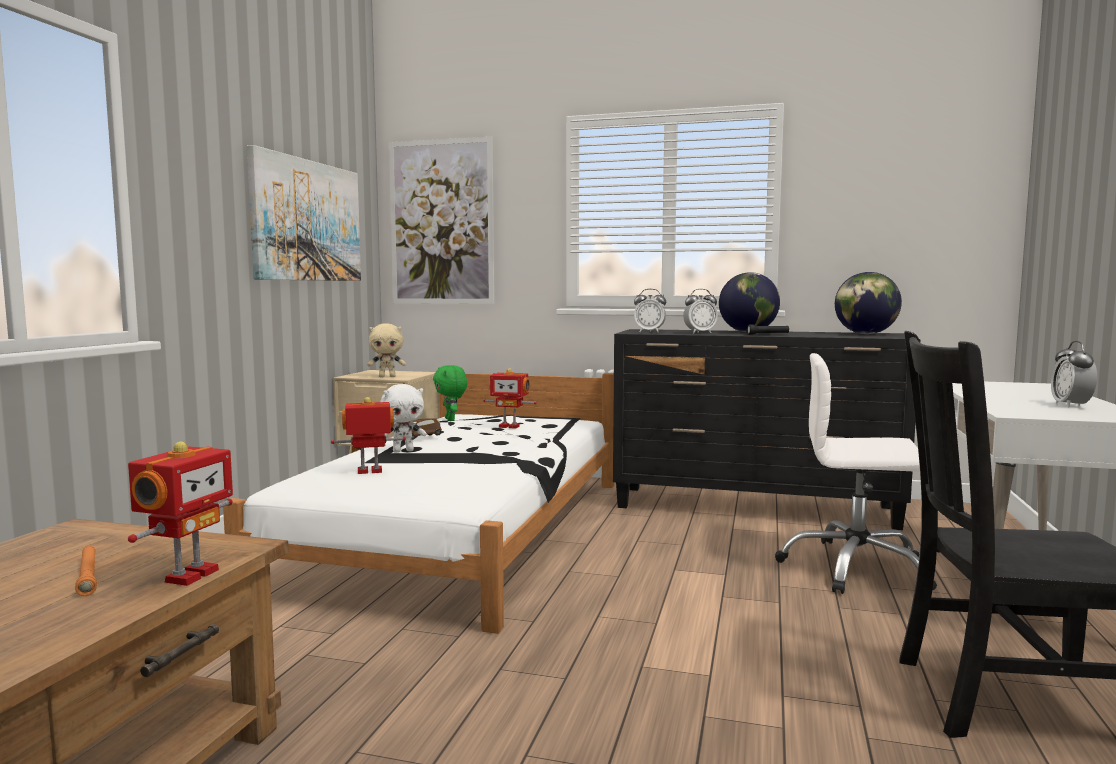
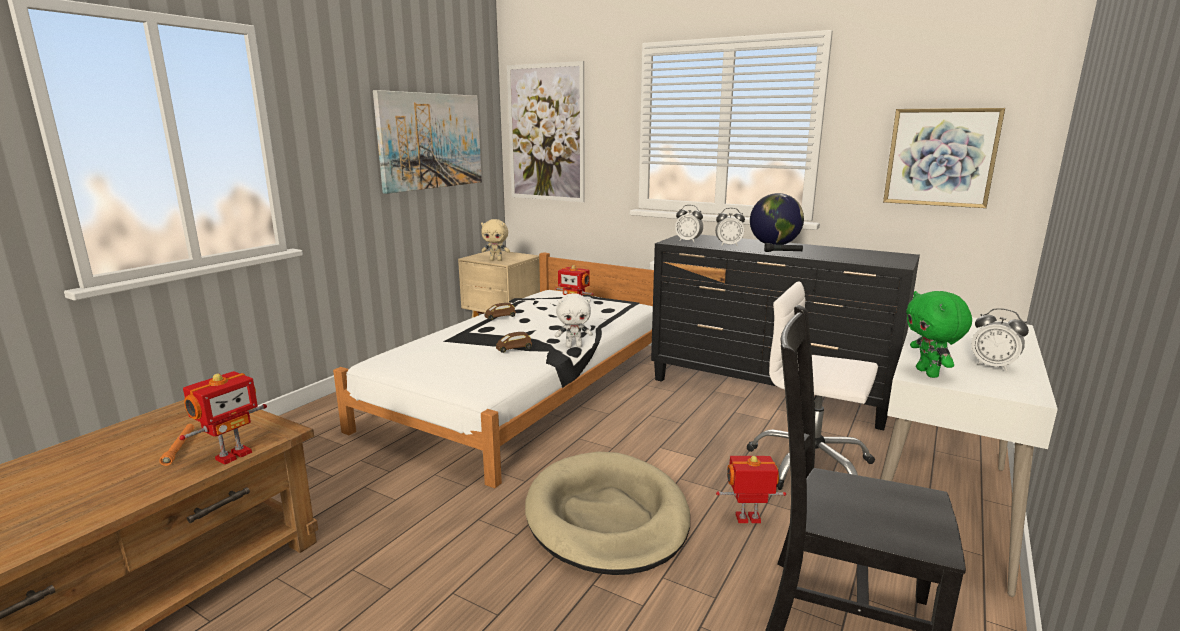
camera: 15 degrees right, 10 degrees up
toy robot [331,397,406,474] -> toy robot moved to [716,456,786,523]
white plush toy [380,384,427,452] -> white plush toy moved to [555,293,593,348]
green plush toy [433,365,467,421] -> green plush toy moved to [906,291,972,378]
globe [835,272,902,334] -> none
alarm clock [1051,341,1097,408] -> alarm clock turned 75 degrees counterclockwise [971,308,1029,371]
none -> brown toy car [496,332,532,353]
none -> beige dog bed [525,452,690,575]
none -> picture [883,108,1005,208]

